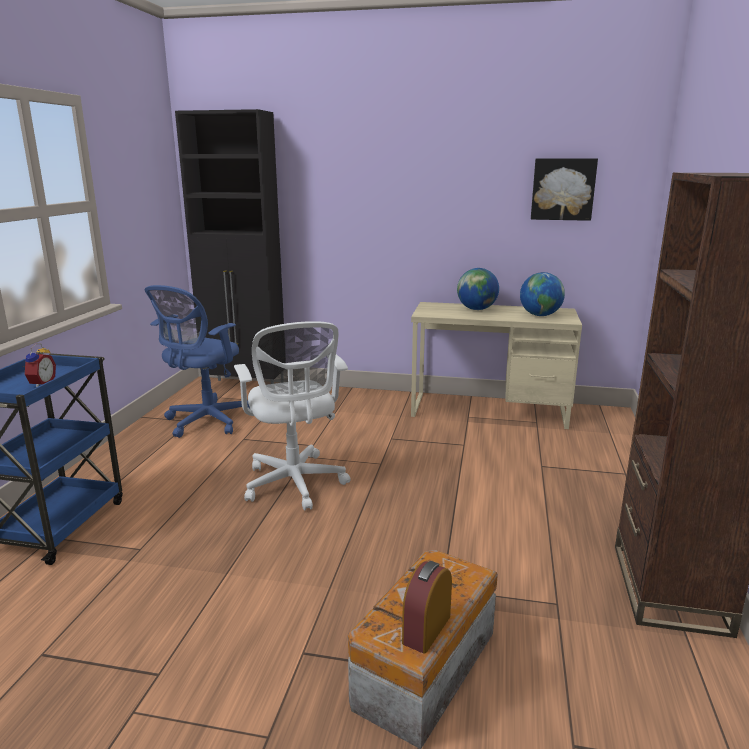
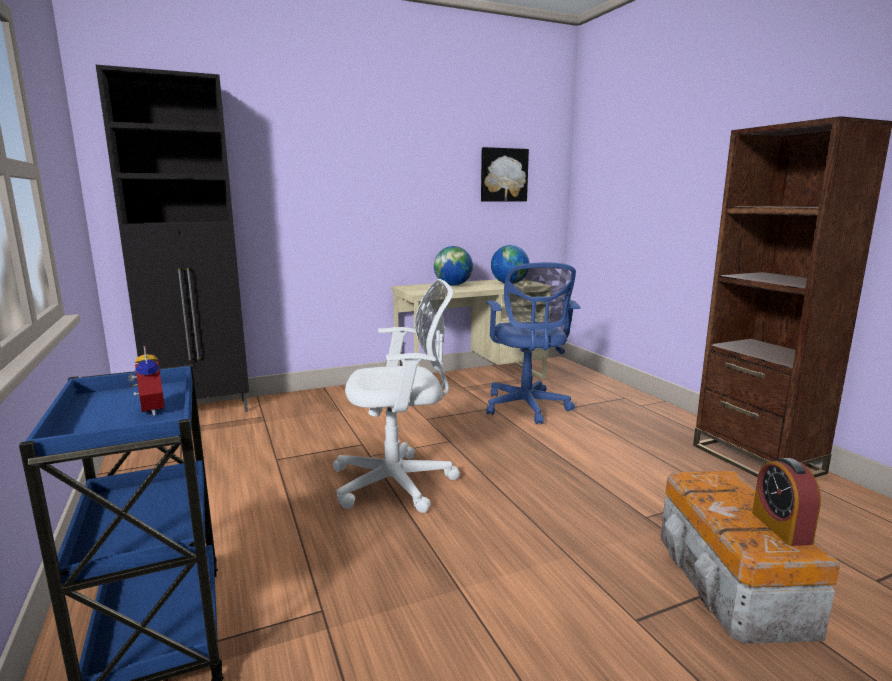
camera: 35 degrees left, 5 degrees down
blue office chair [145,285,250,438] -> blue office chair moved to [486,262,580,424]
white office chair [234,321,351,511] -> white office chair turned 45 degrees counterclockwise [333,279,460,513]

